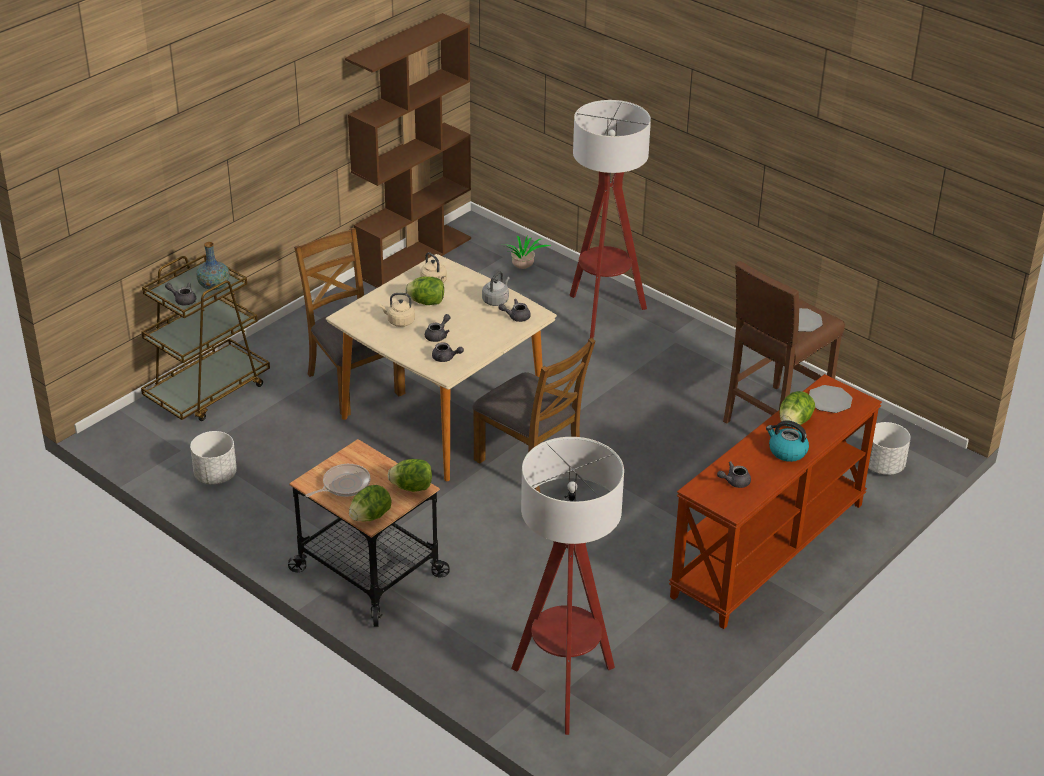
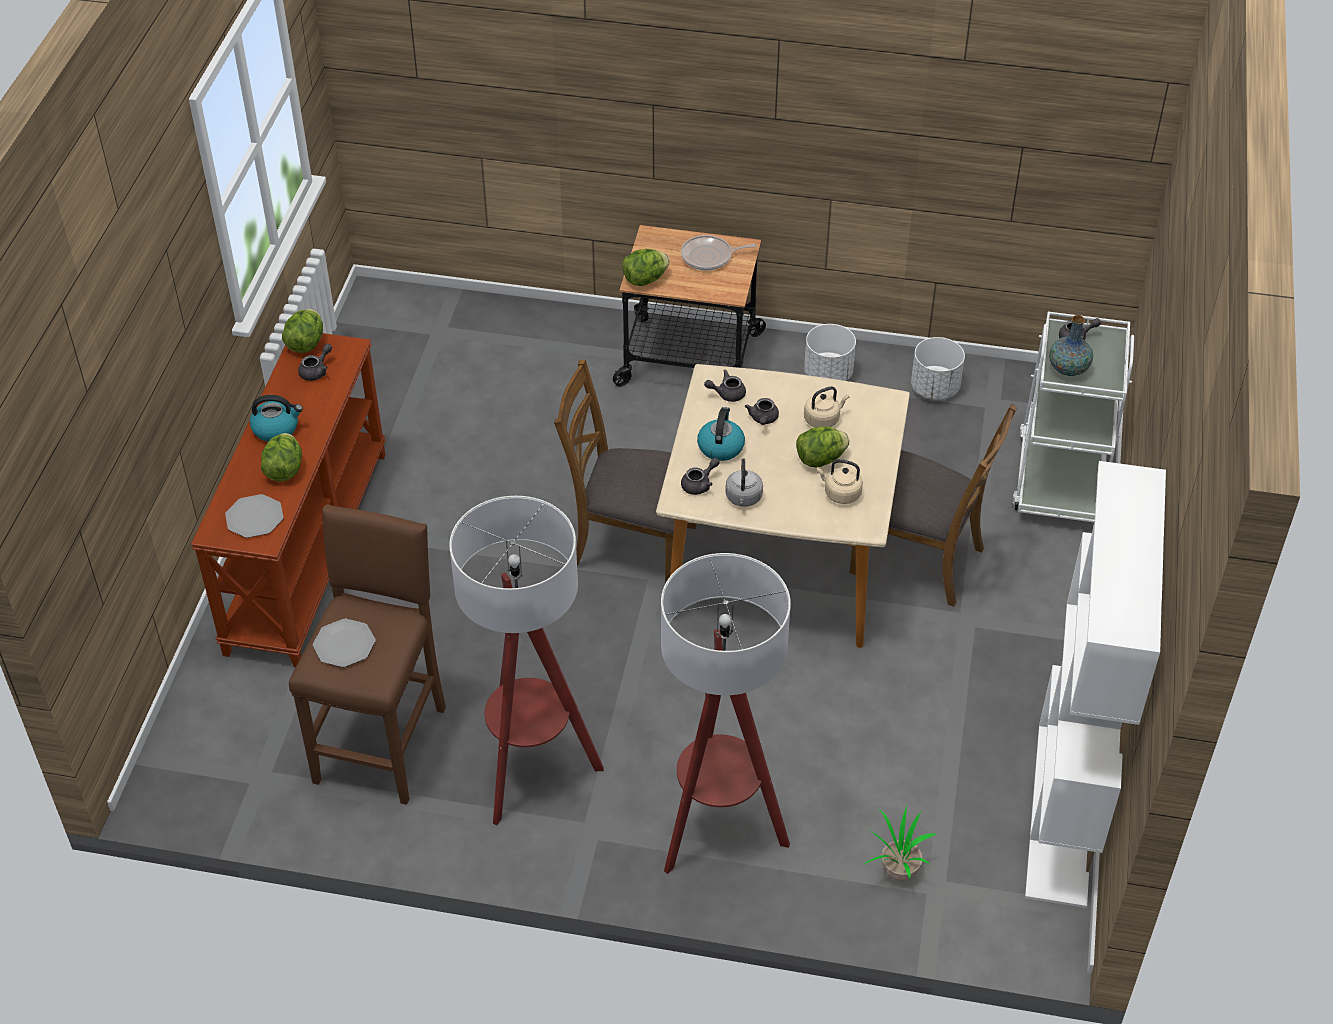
camera: 150 degrees right, 10 degrees up
brown cart [141,254,270,421] -> white cart [1013,312,1134,522]
frying pan [305,464,371,497] -> frying pan turned 60 degrees clockwise [681,235,757,270]
brown bookcase [345,13,471,288] -> white bookcase [1025,461,1166,908]
lettuce [349,485,392,521] -> lettuce moved to [282,309,323,353]
floor lamp [511,437,624,735] -> floor lamp moved to [449,496,604,825]
white planter [868,422,911,475] -> white planter moved to [804,324,856,381]
none -> kettle [697,407,745,461]

